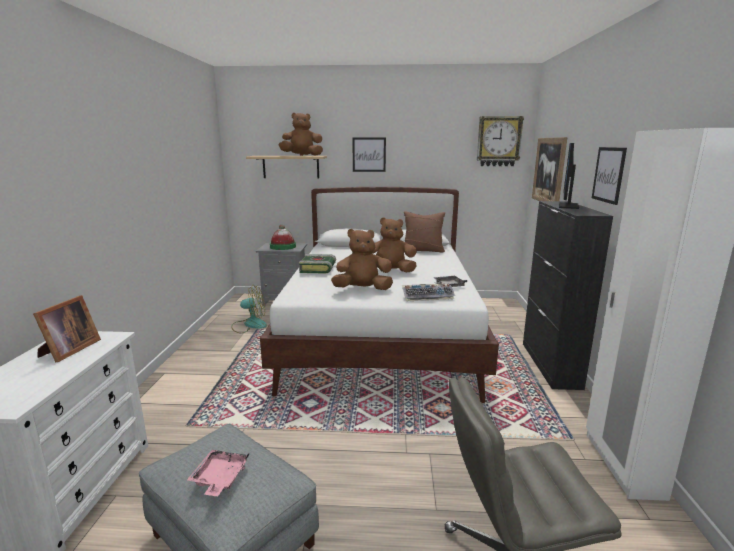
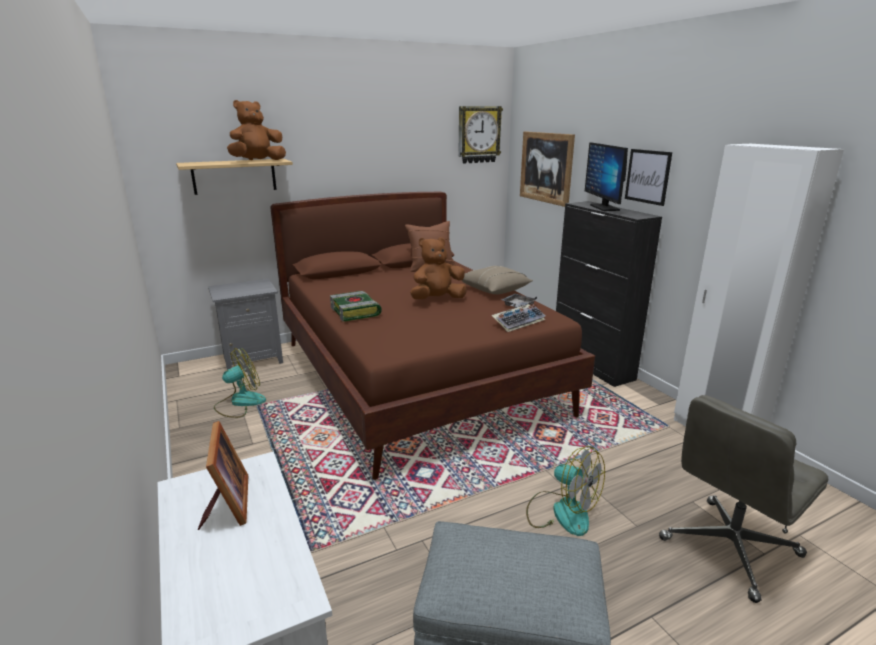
camera: 30 degrees left, 5 degrees up
pink tray [187,450,249,496] -> none
white bed [260,187,499,403] -> brown bed [271,192,595,480]
hat [270,225,296,250] -> none
brown plush toy [331,229,393,290] -> none
picture [352,137,386,172] -> none
none -> beige pillow [461,265,533,294]
none -> fan [526,446,605,536]

